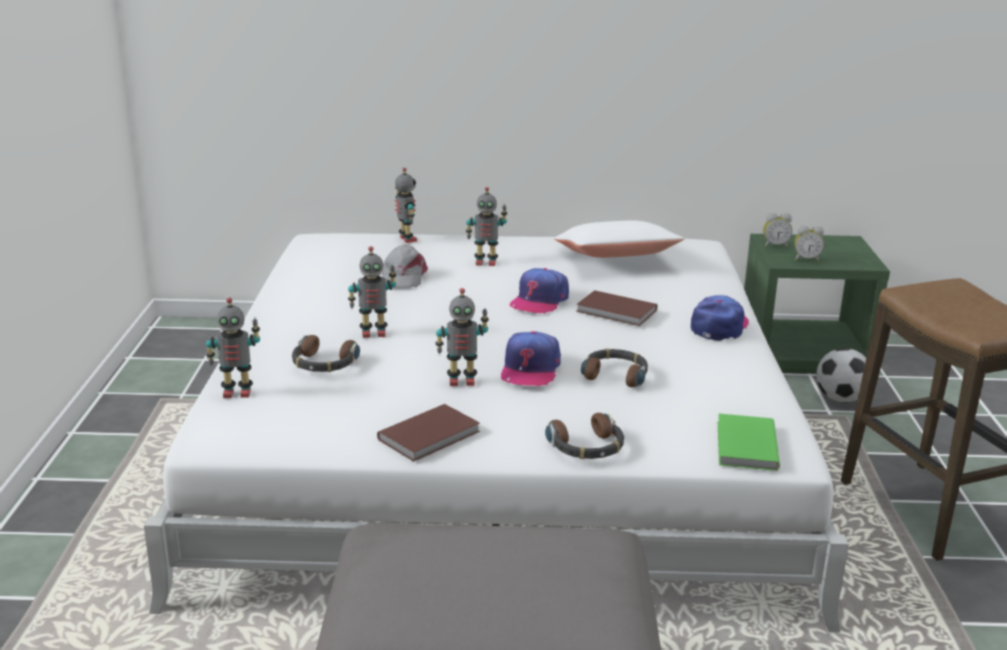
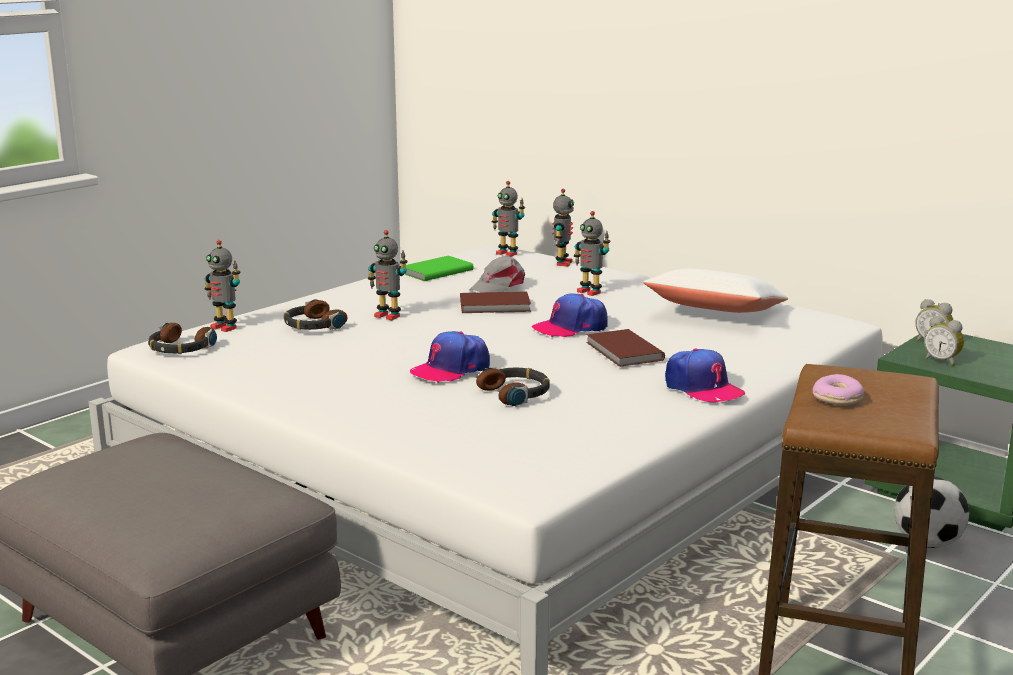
camera: 40 degrees right, 5 degrees down
brown book [377,404,480,461] -> brown book moved to [460,291,531,313]
toy robot [435,288,489,386] -> toy robot moved to [492,181,525,257]
headphones [545,413,624,459] -> headphones moved to [148,323,217,354]
cap [691,295,749,341] -> cap turned 75 degrees clockwise [665,348,745,402]
green book [718,414,780,471] -> green book moved to [404,256,473,281]
none -> donut [813,374,864,405]

